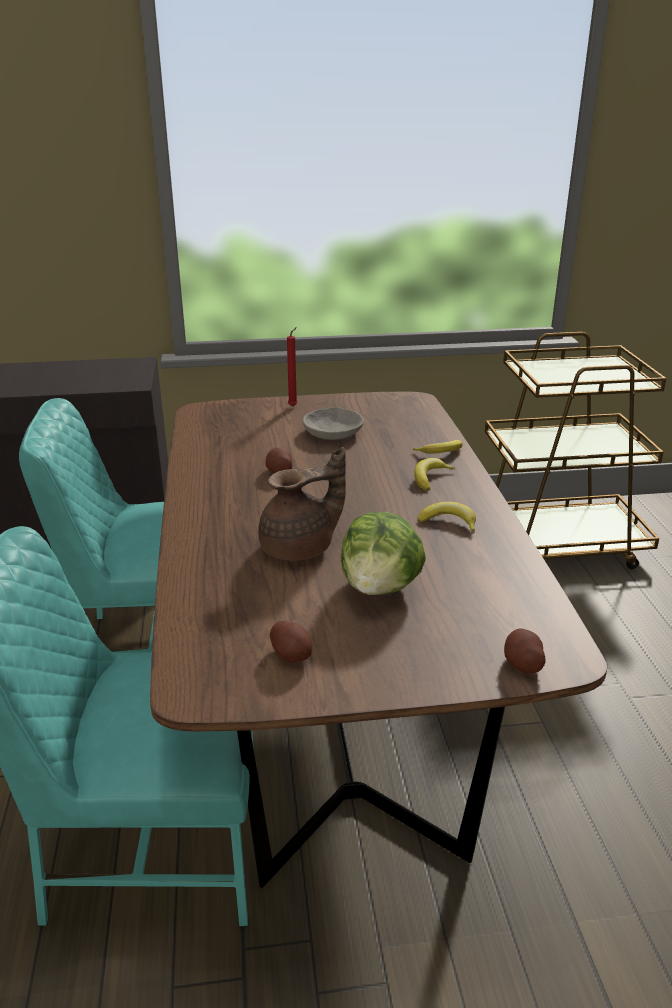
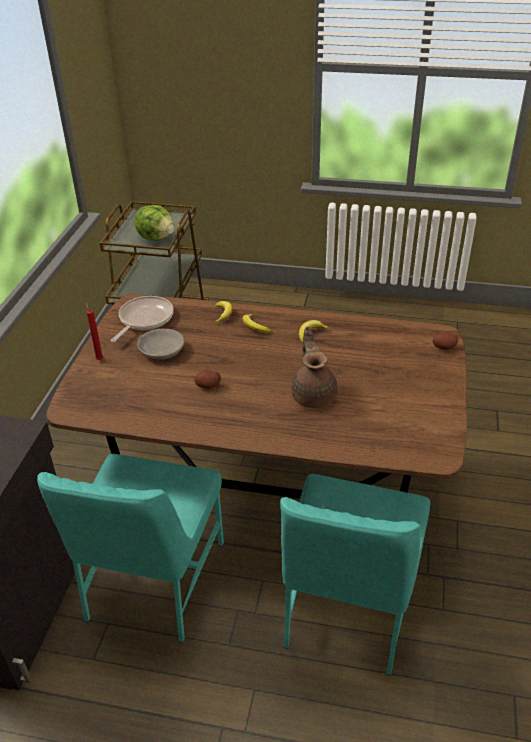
camera: 70 degrees left, 10 degrees up
potato [270,621,312,662] -> none
lettuce [341,512,426,595] -> lettuce moved to [134,205,174,241]
none -> frying pan [111,296,174,342]

